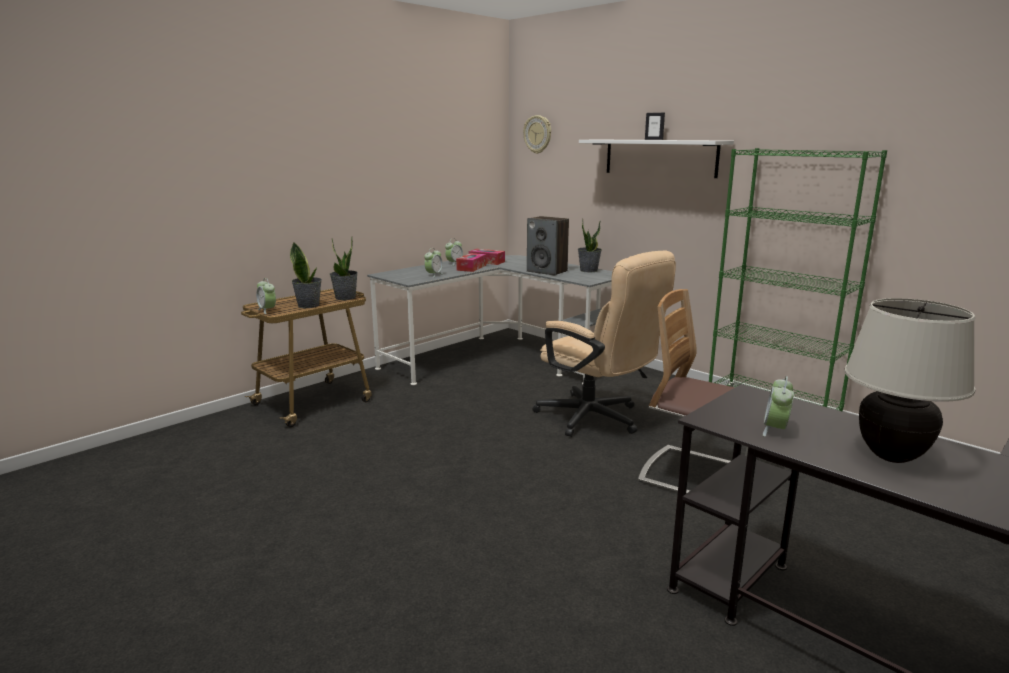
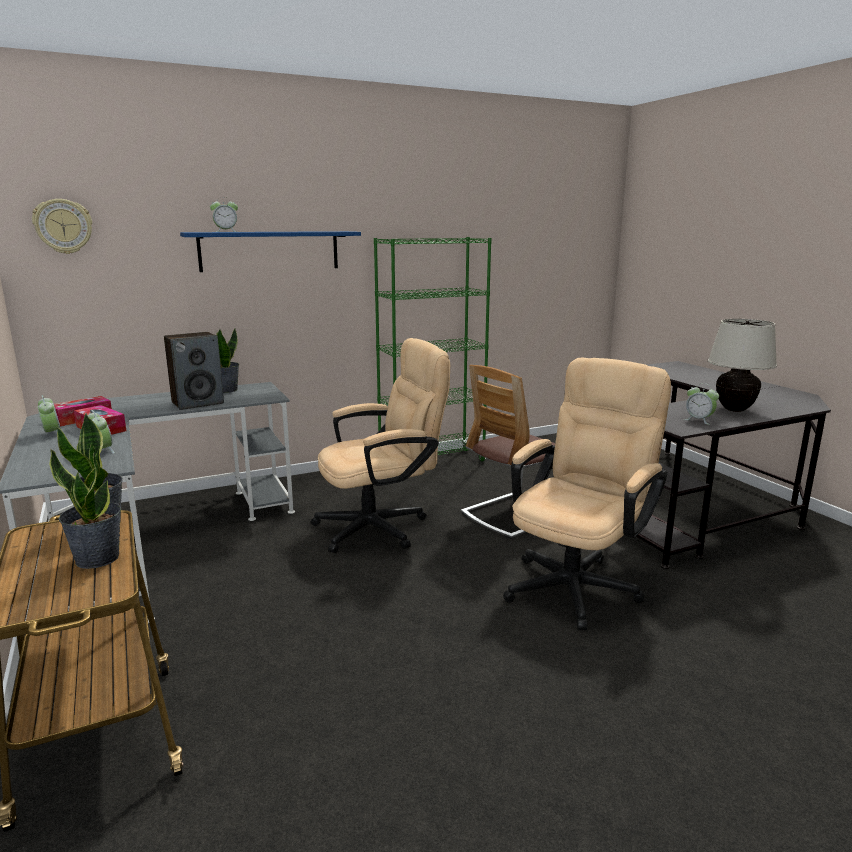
camera: 70 degrees left, 0 degrees up
alarm clock [256,278,276,314] -> alarm clock moved to [210,197,238,232]
white shelf [579,140,734,178] -> blue shelf [180,231,361,272]
picture frame [645,113,665,140] -> none
none -> beige office chair [503,358,671,630]

